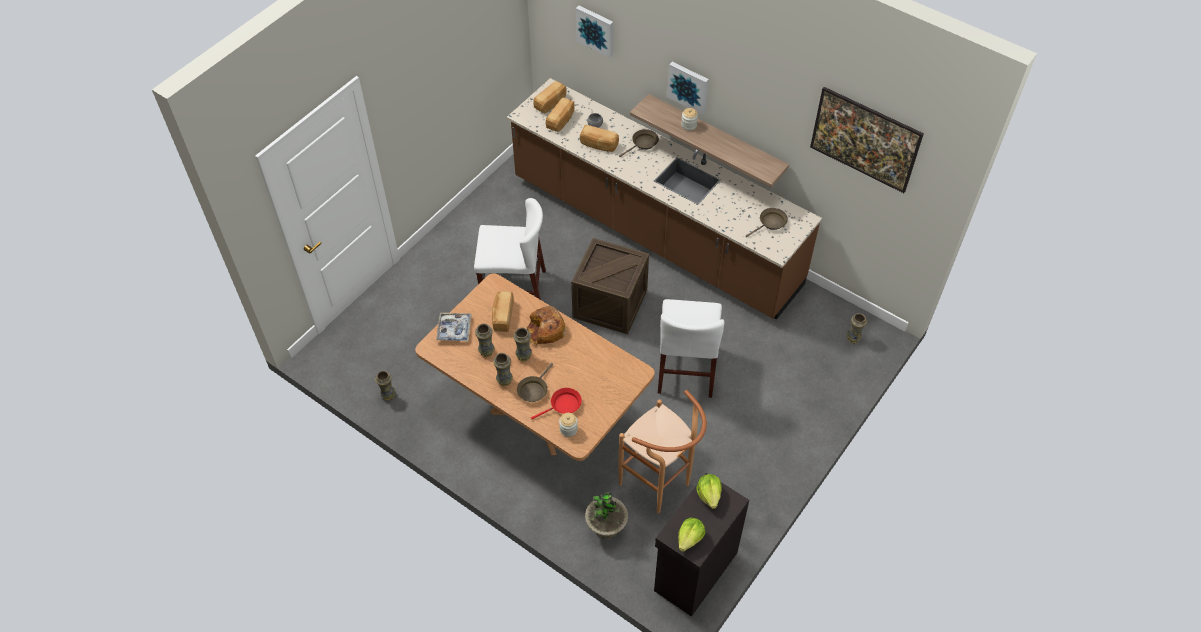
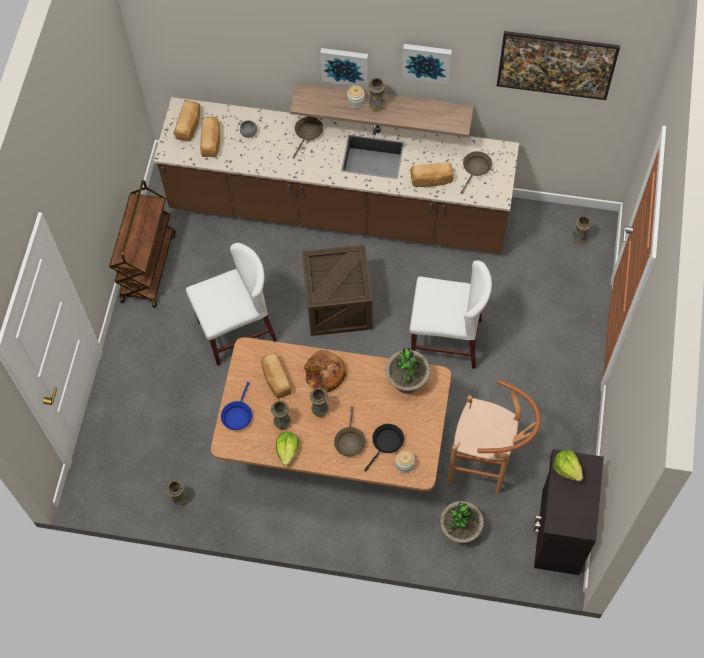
camera: 25 degrees left, 10 degrees up
tray [436,313,471,341] -> blue frying pan [221,382,252,430]
vase [493,353,513,386] -> vase moved to [368,78,385,112]
red frying pan [531,388,582,419] -> black frying pan [364,424,404,472]
picture [576,5,613,58] -> picture moved to [402,44,452,84]
bread [580,125,619,152] -> bread moved to [410,163,453,187]
white chair [658,299,724,398] -> white chair turned 60 degrees counterclockwise [410,260,492,369]
lettuce [678,517,706,552] -> lettuce moved to [276,432,300,466]
none -> brown cart [109,180,175,308]
none -> potted plant [385,348,430,394]

